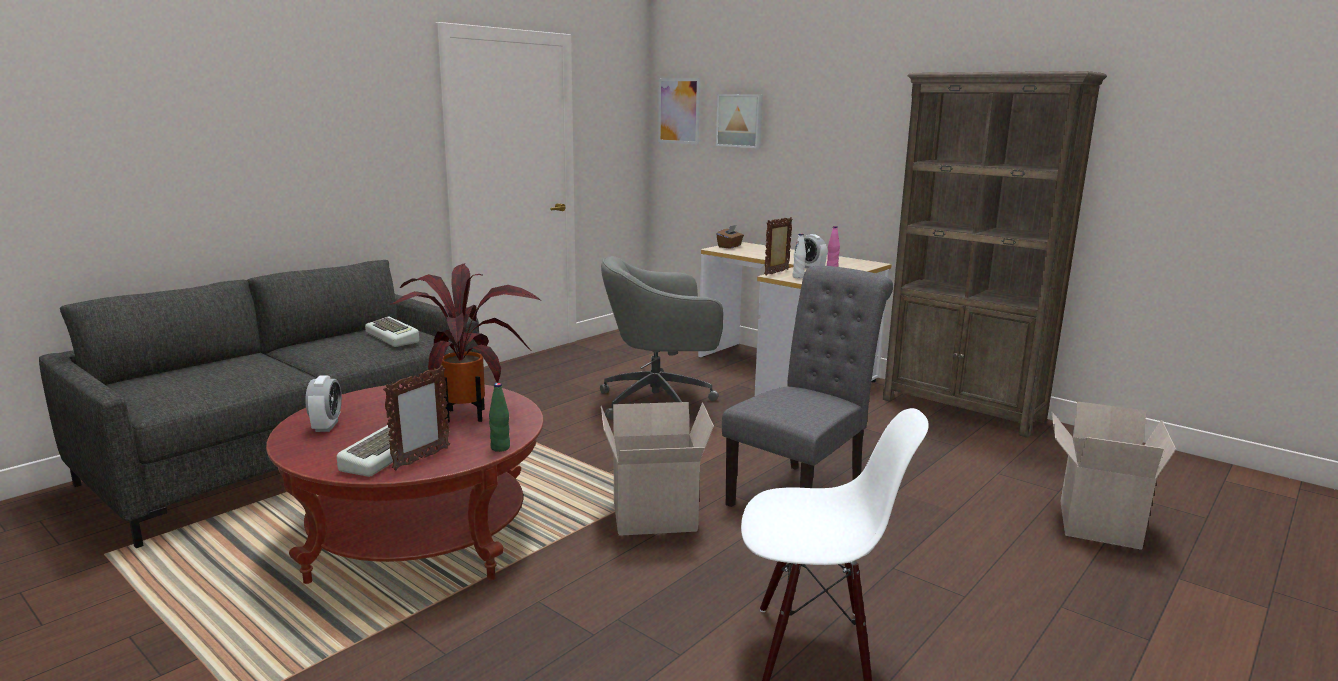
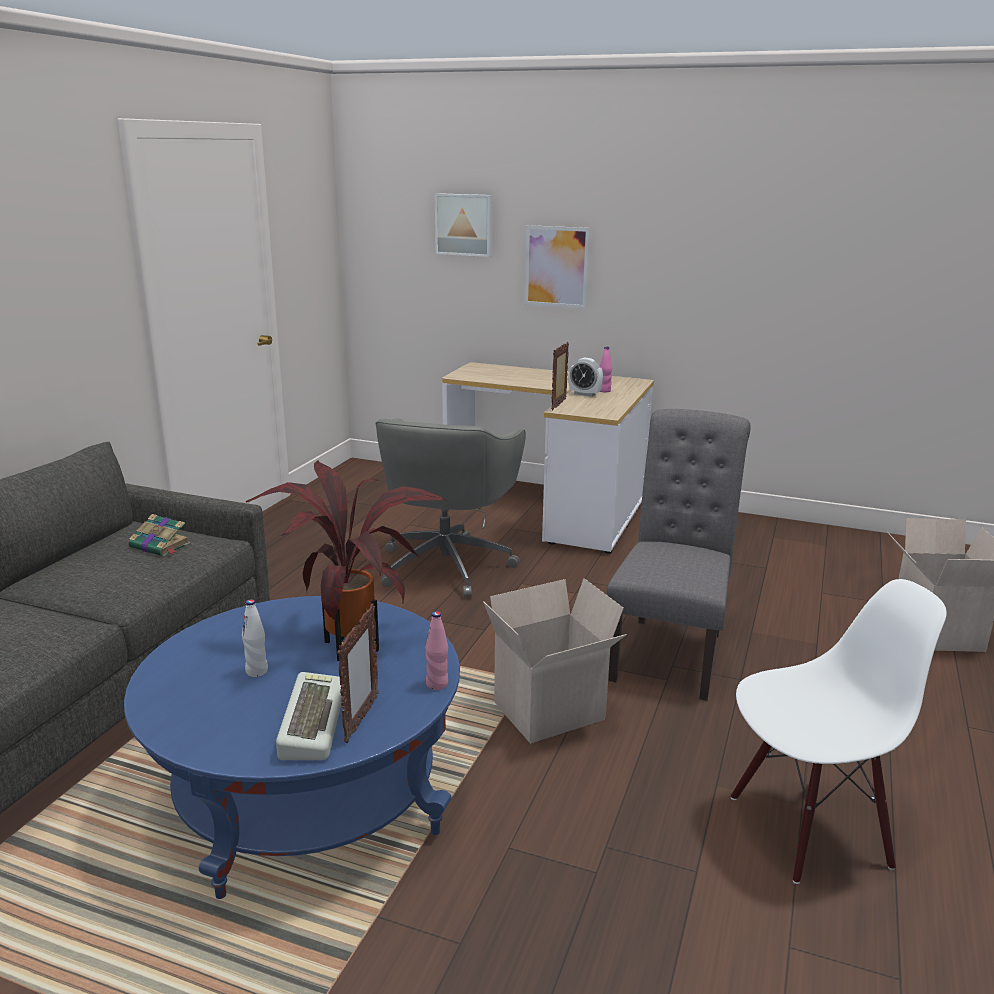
camera: 20 degrees left, 5 degrees up
red coffee table [266,383,543,584] -> blue coffee table [124,596,460,899]
alarm clock [305,376,342,432] -> none
keyboard [365,317,419,347] -> book [128,514,190,557]
green bottle [489,383,510,452] -> pink bottle [425,611,448,690]
grey office chair [600,256,723,420] -> grey office chair turned 45 degrees counterclockwise [375,418,526,598]
picture [658,78,700,145] -> picture moved to [525,225,590,309]
brown tissue box [716,225,744,249] -> none
white bottle [792,233,806,279] -> white bottle moved to [242,599,268,677]
brown bookcase [883,71,1107,438] -> none

